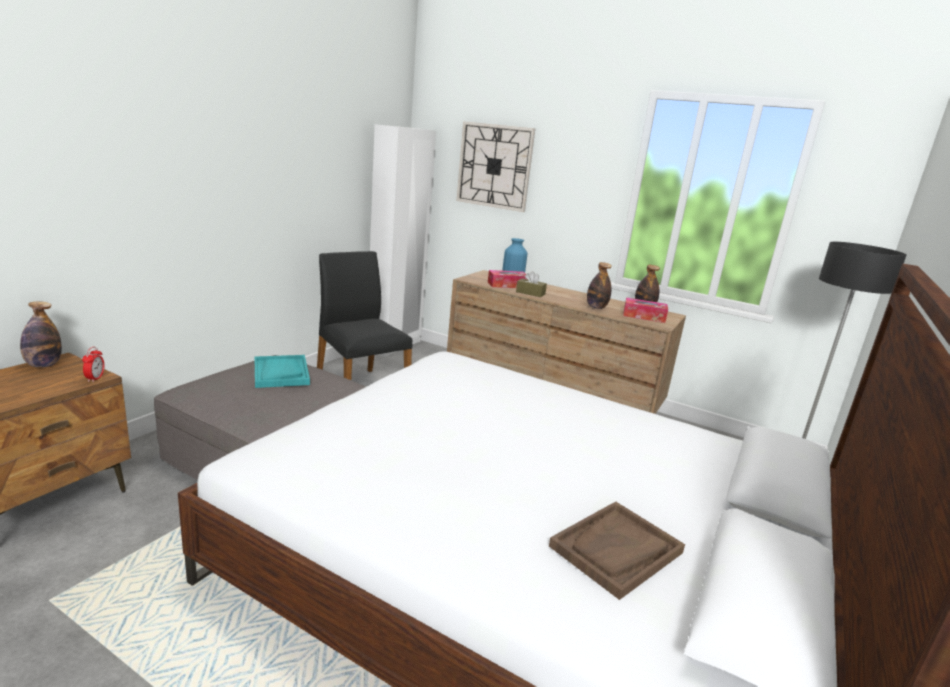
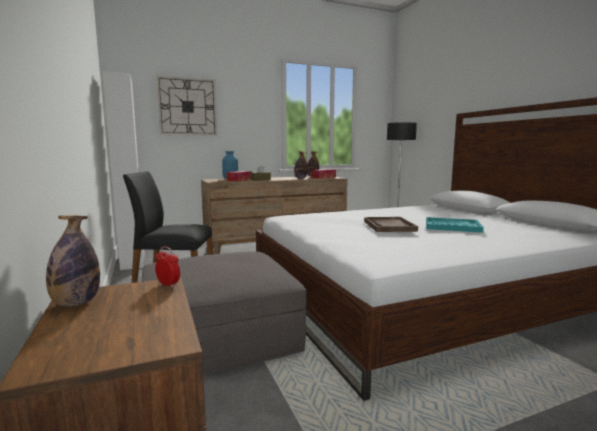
camera: 50 degrees left, 10 degrees down
turquoise tray [255,355,310,388] -> turquoise tray moved to [426,217,484,233]
brown tray [549,502,685,600] -> brown tray moved to [364,217,418,232]

